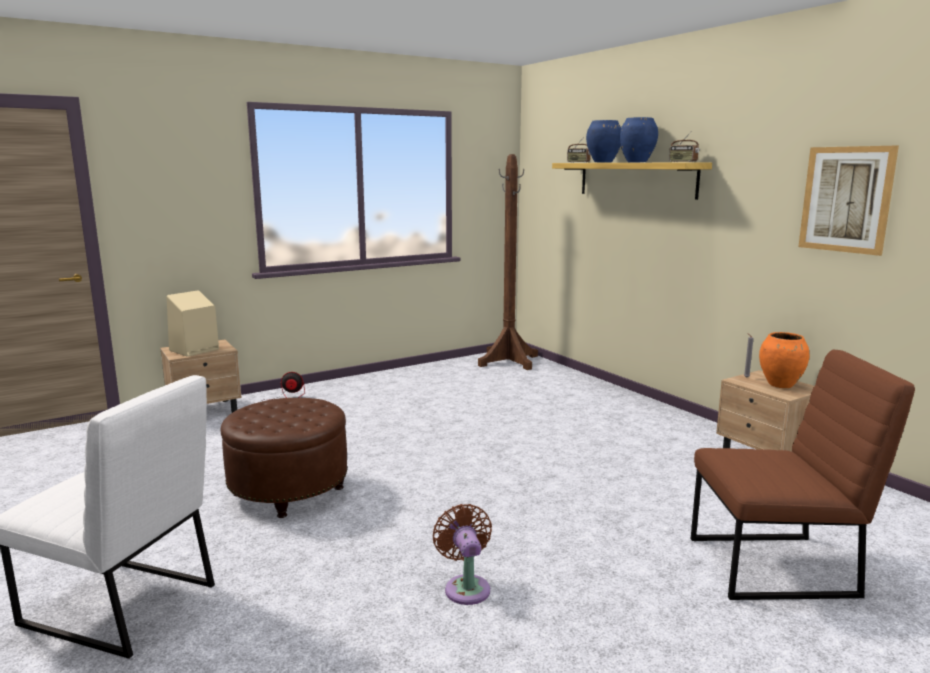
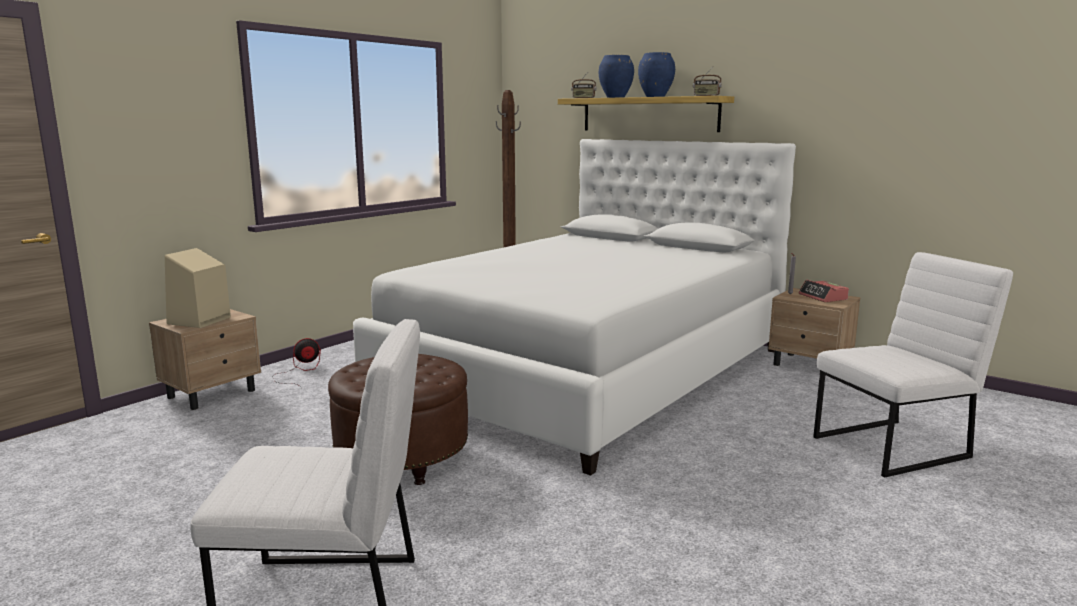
camera: 20 degrees left, 0 degrees up
brown fan [433,504,492,605] -> none
brown chair [691,350,915,600] -> white chair [813,252,1013,478]
orange vase [759,332,809,388] -> alarm clock [798,280,849,302]
picture [798,146,899,256] -> none
none -> white bed [353,139,796,476]

